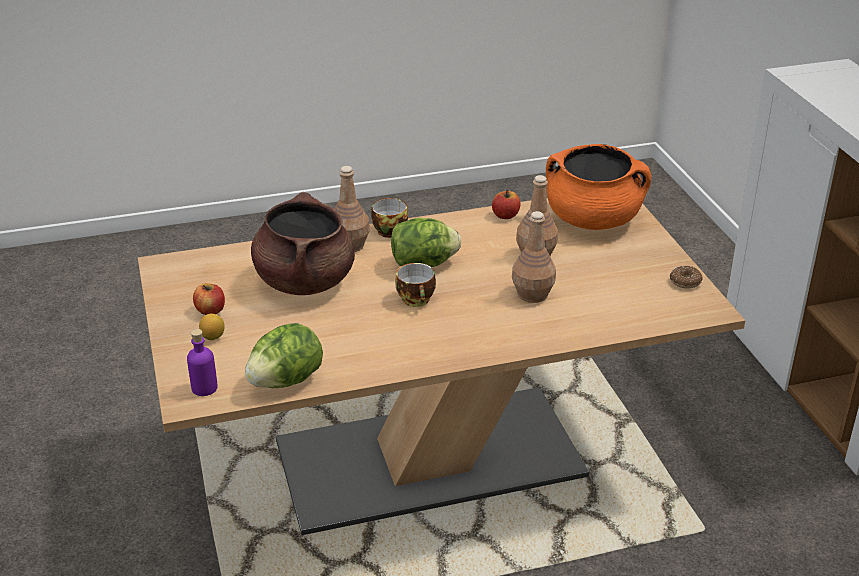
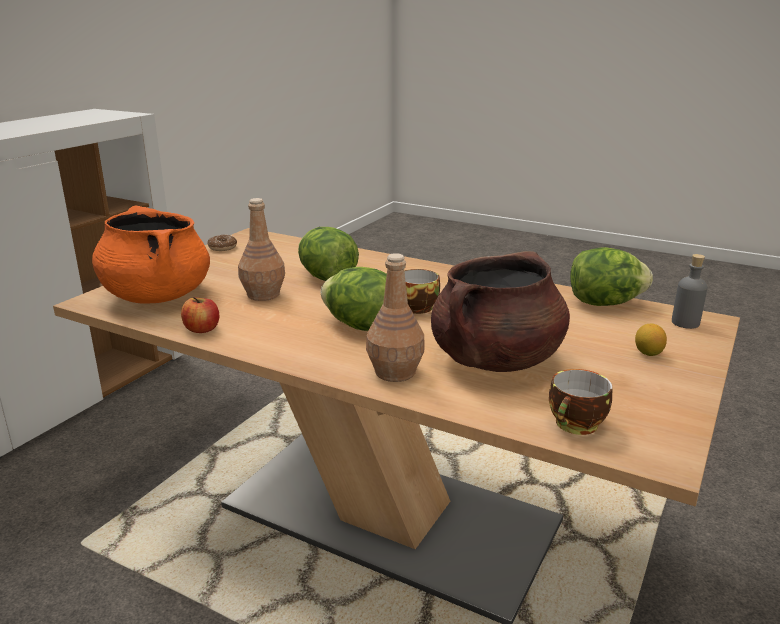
camera: 135 degrees left, 10 degrees down
purple bottle [187,329,218,396] -> grey bottle [672,254,707,329]
apple [193,283,225,315] -> none
cup [371,198,408,238] -> cup moved to [549,369,613,435]
brown bottle [512,211,556,303] -> lettuce [298,227,359,281]

